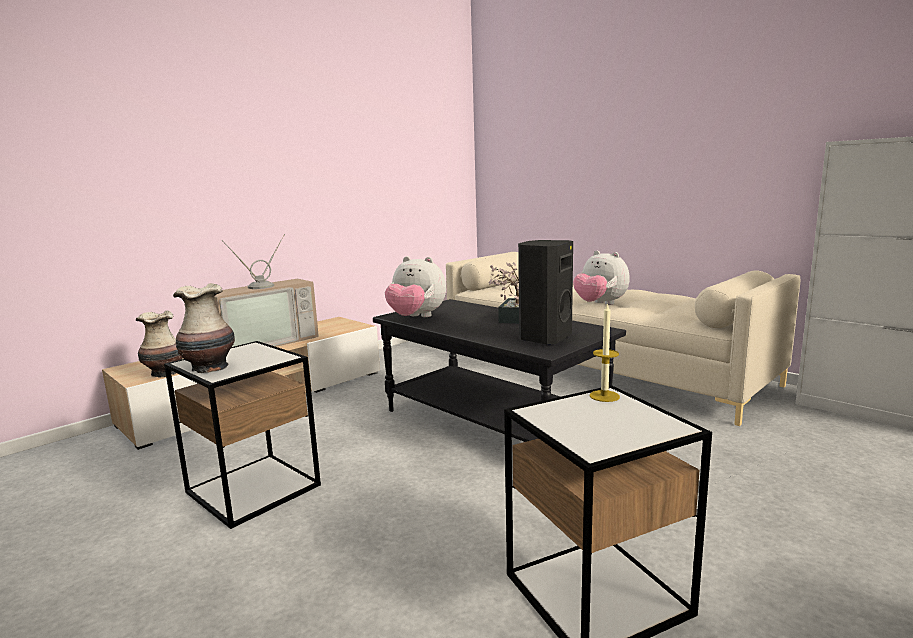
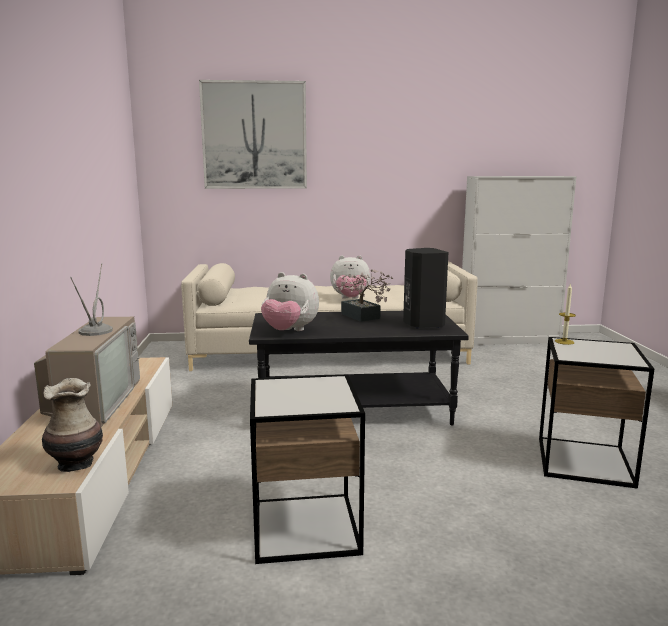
camera: 50 degrees left, 0 degrees up
vase [173,283,235,373] -> none
plush toy [385,256,446,317] -> plush toy turned 45 degrees clockwise [261,272,319,331]
none -> picture [199,80,307,189]

